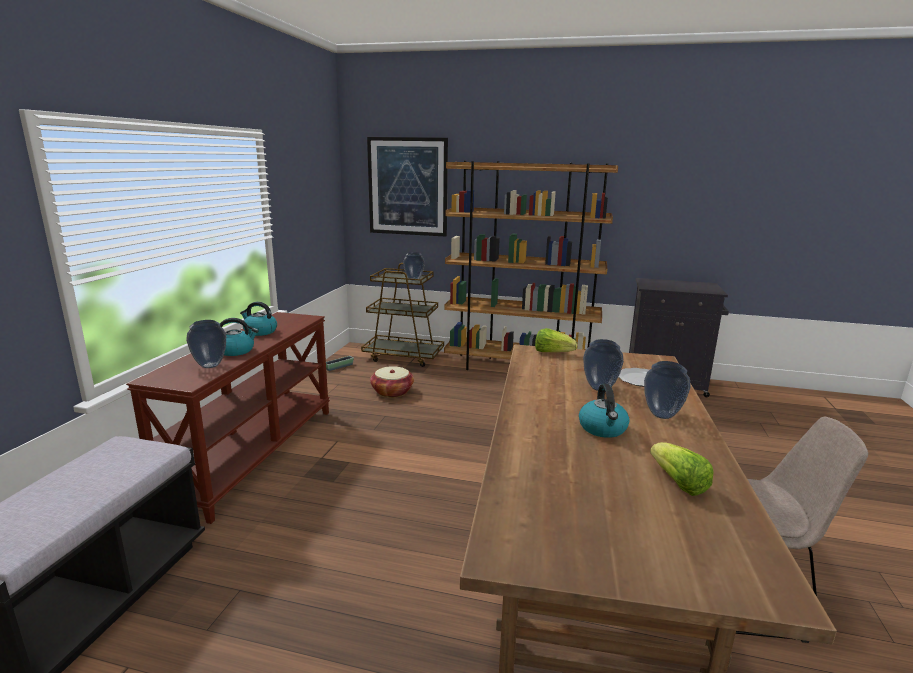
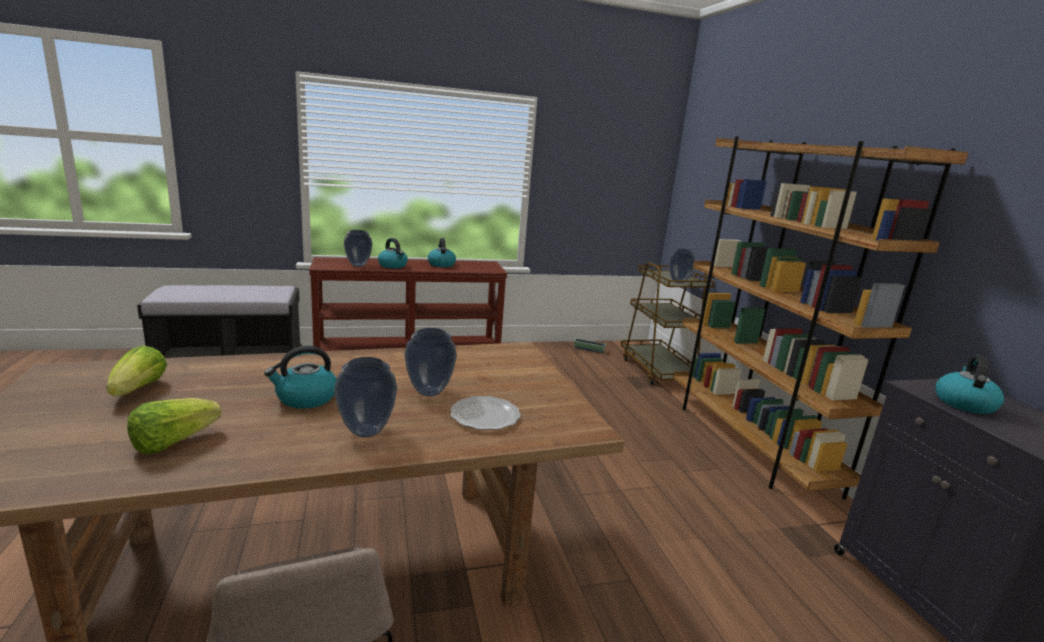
camera: 60 degrees right, 0 degrees up
picture [367,137,448,237] -> none
basket [370,366,414,398] -> none
lettuce [535,328,577,352] -> lettuce moved to [107,346,167,396]
none -> kettle [936,355,1004,414]

